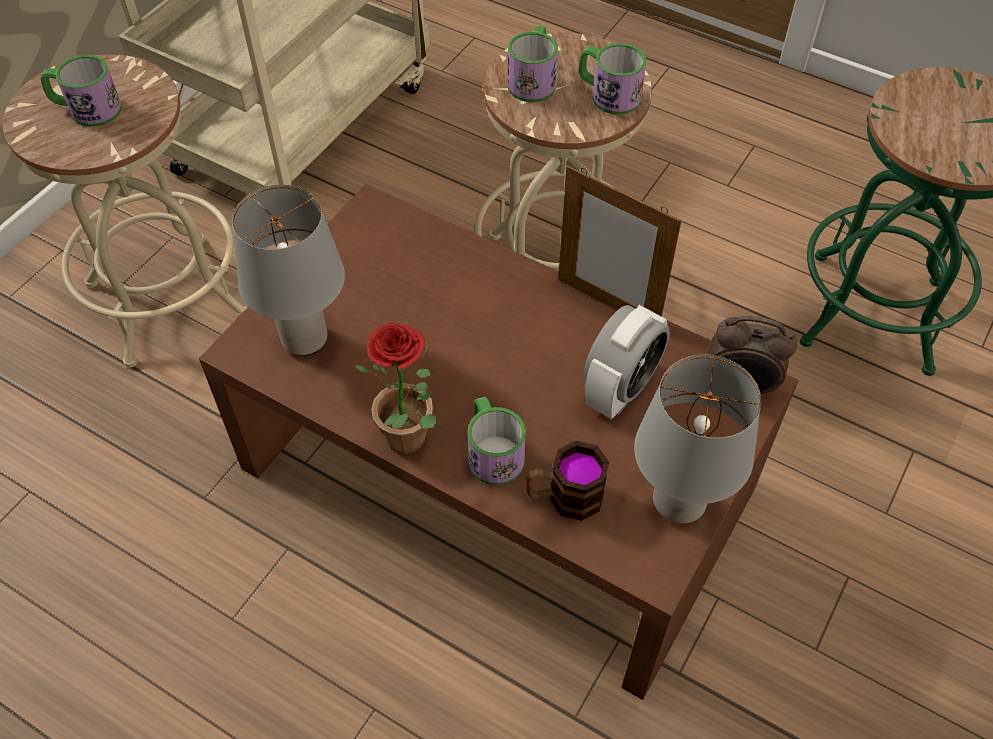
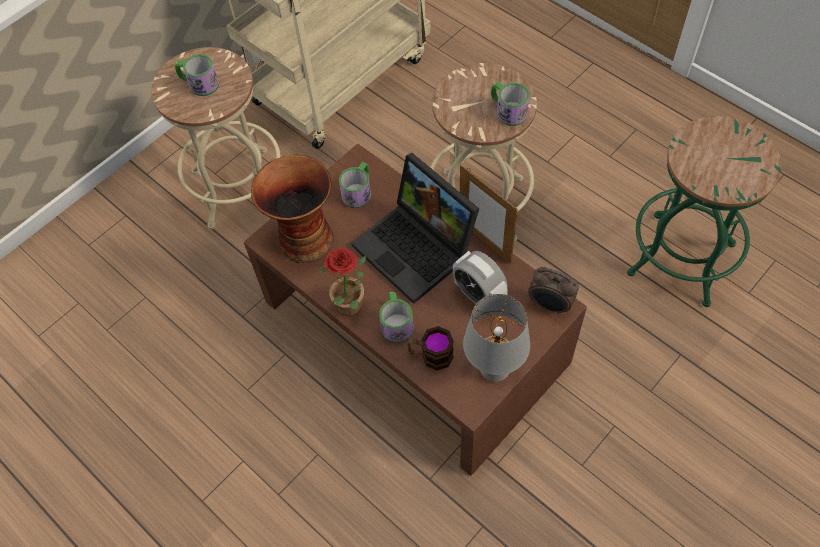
camera: 15 degrees right, 5 degrees up
grey table lamp [232,185,345,356] -> vase [251,155,334,263]
mug [508,26,558,102] -> mug moved to [339,162,371,208]
alarm clock [584,305,670,419] -> alarm clock turned 90 degrees clockwise [453,251,508,304]
none -> laptop [351,153,479,304]

